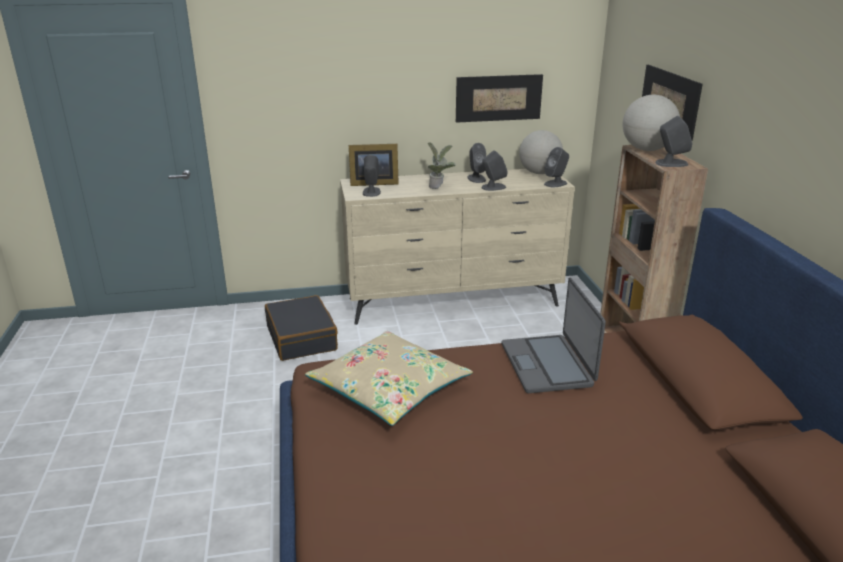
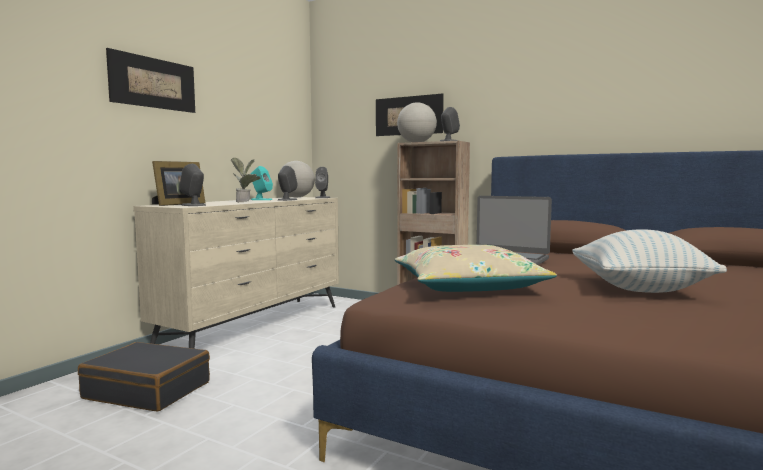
camera: 50 degrees left, 20 degrees down
picture [456,74,543,123] -> picture moved to [106,48,195,113]
grey speaker [467,143,486,183] -> turquoise speaker [251,166,273,200]
none -> pillow [572,229,727,293]

